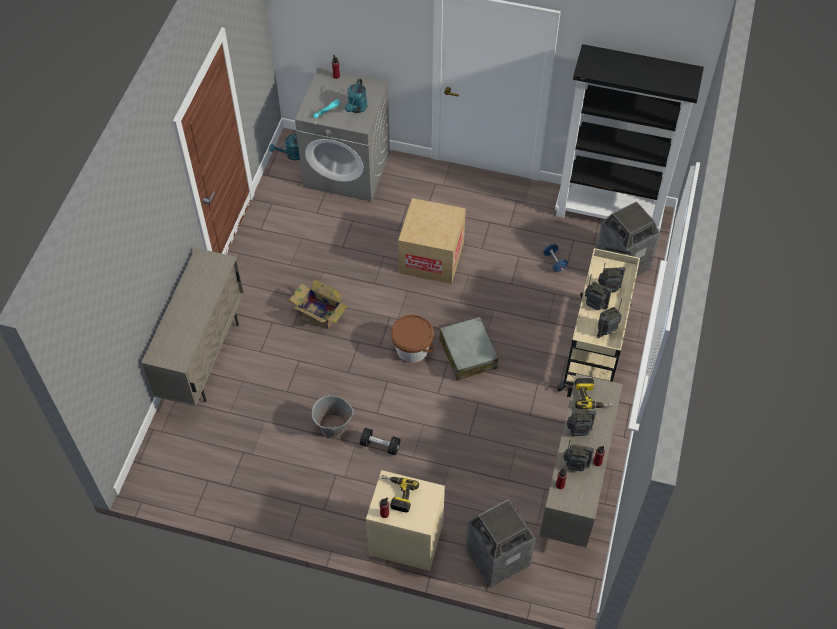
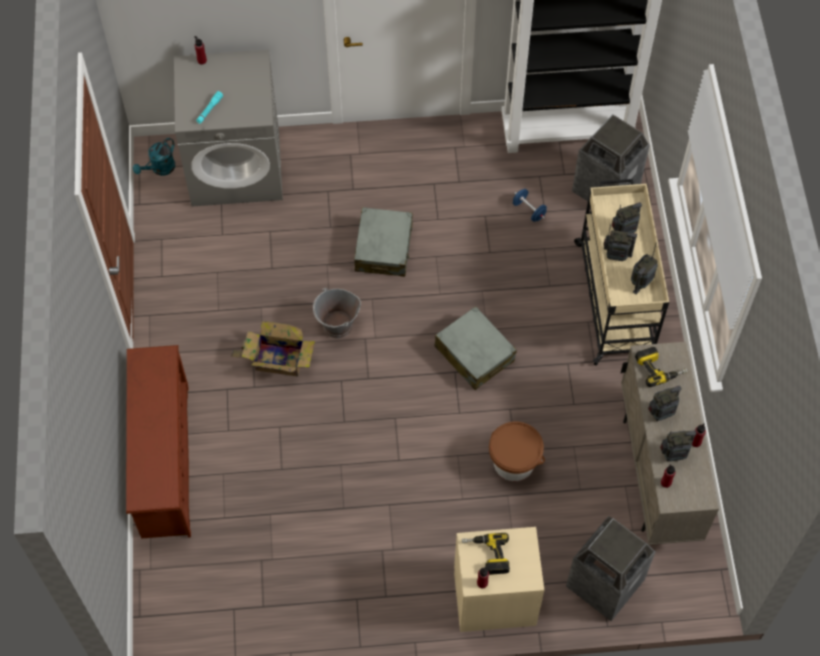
camera: 20 degrees left, 5 degrees up
beige cabinet [142,248,244,406] -> brown shoe rack [126,345,191,539]
grey bucket [312,393,354,439] -> grey bucket moved to [313,288,361,339]
turquoise watering can [345,78,367,113] -> none
black dumbbell [360,428,401,455] -> none
brown bucket [391,315,434,363] -> brown bucket moved to [489,422,545,481]
cardboard box [398,198,466,284] -> grey suitcase [354,207,413,277]

